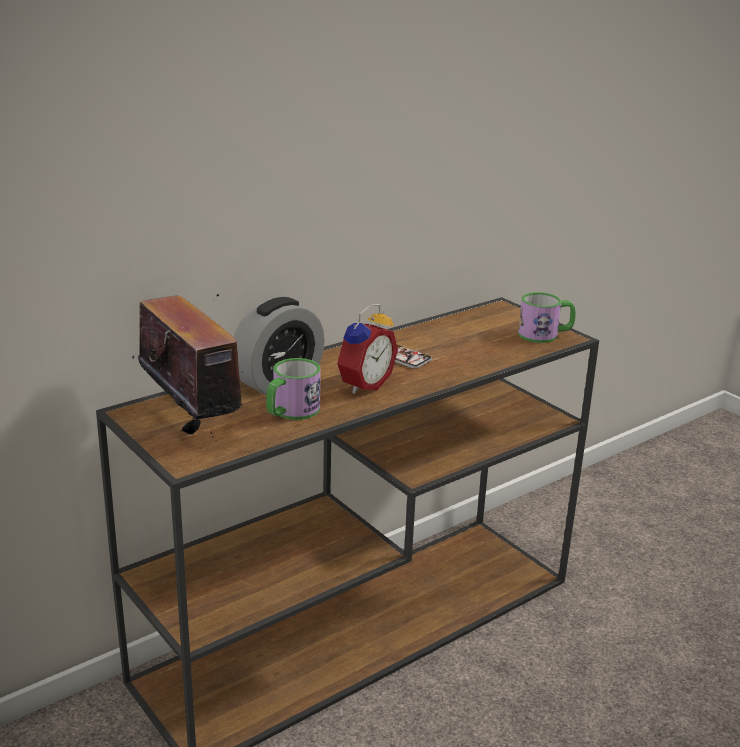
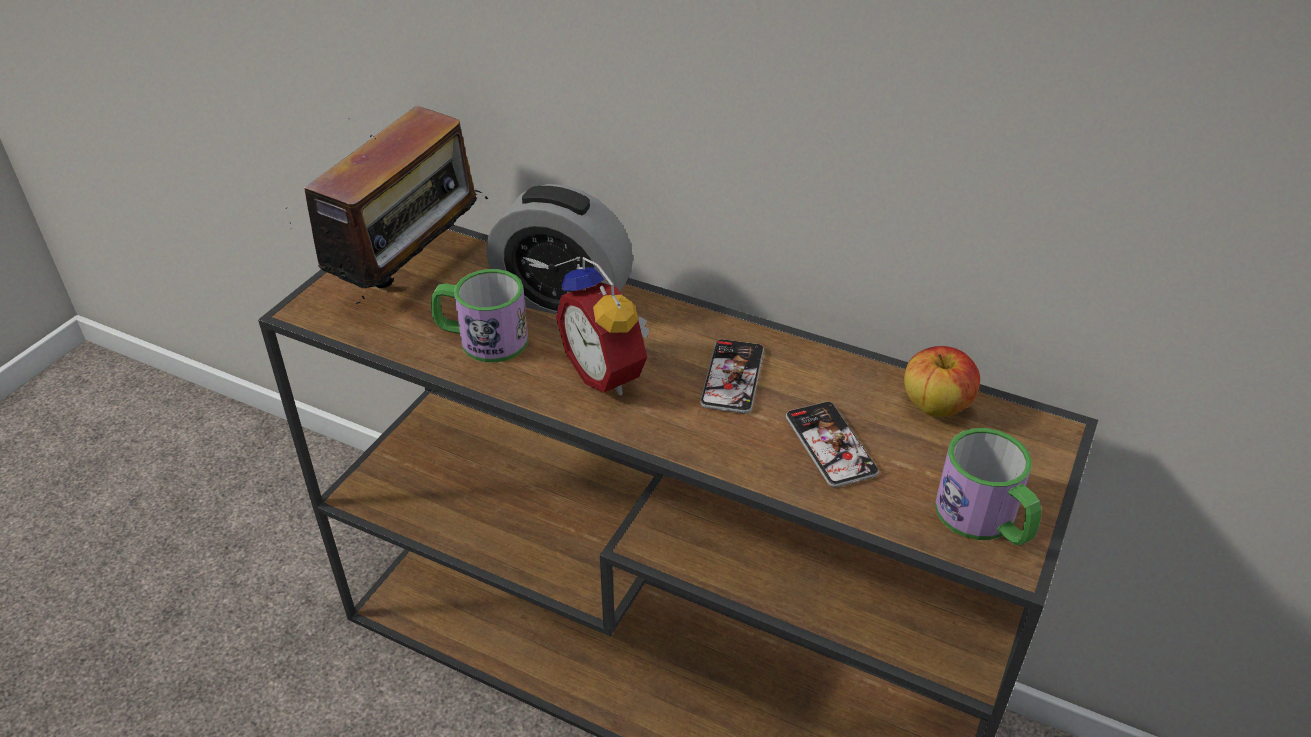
camera: 65 degrees right, 15 degrees up
alarm clock [337,304,398,394] -> alarm clock turned 45 degrees clockwise [556,257,650,395]
none -> phone [786,402,879,487]
none -> apple [904,346,980,417]

